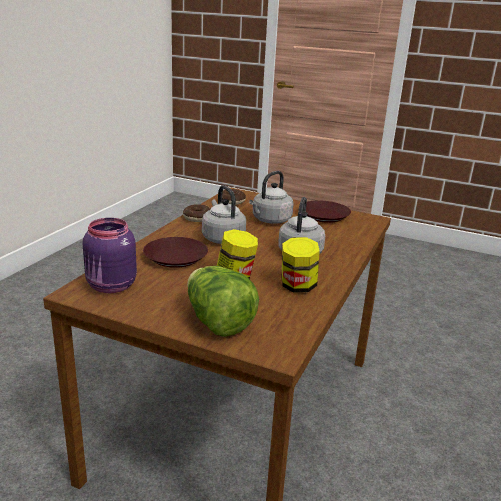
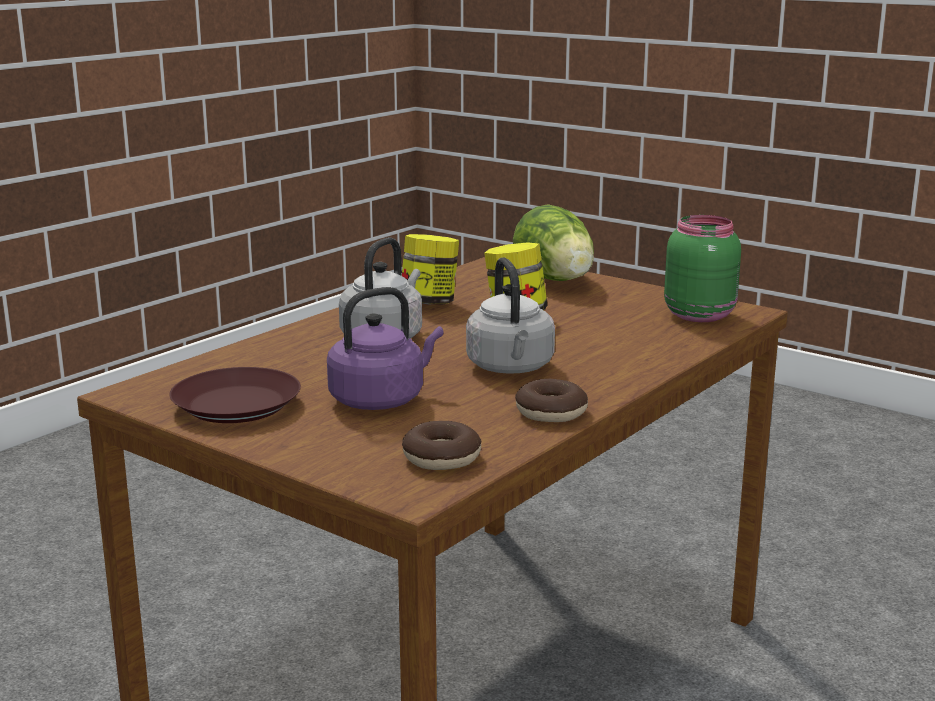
camera: 165 degrees left, 5 degrees down
purple jar [83,218,137,293] -> green jar [664,215,741,322]
brown plate [143,237,208,268] -> none
grey kettle [249,171,294,224] -> purple kettle [327,287,444,410]

